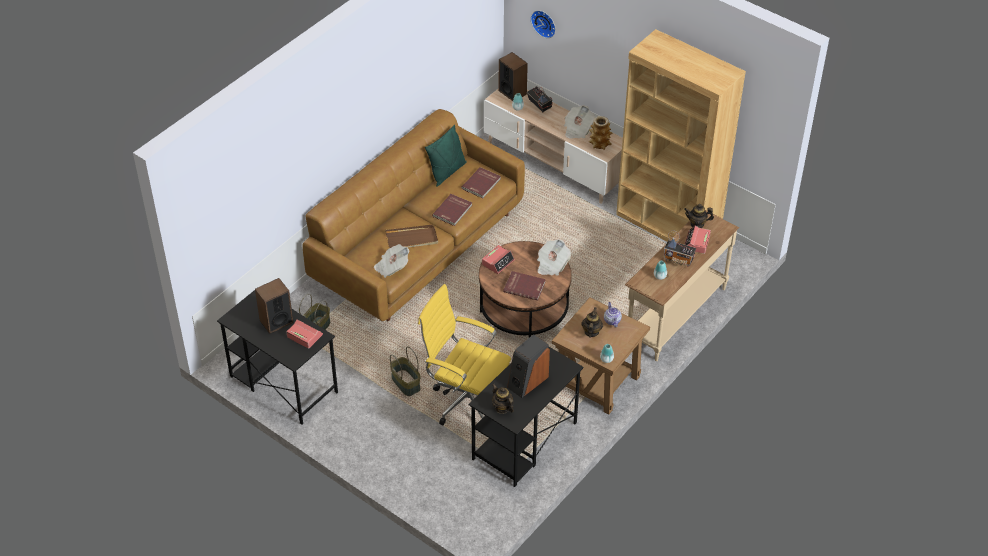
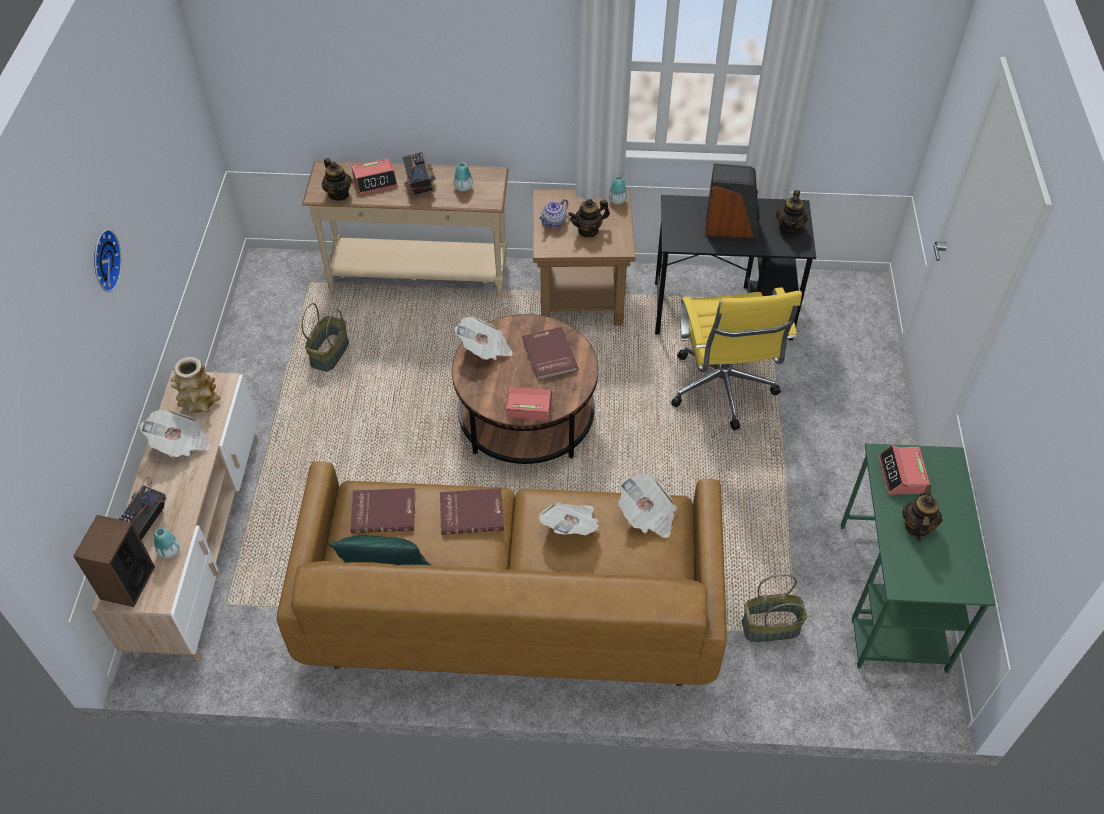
camera: 125 degrees left, 5 degrees up
black desk [217,290,338,425] -> green desk [841,443,996,673]
speaker [255,278,293,334] -> teapot [902,484,942,541]
brown tray [385,224,438,248] -> newspaper [539,502,599,535]
basket [390,346,421,396] -> basket moved to [301,303,349,372]
wall clock [531,10,556,38] -> wall clock moved to [94,229,122,292]
brown bookcase [616,29,746,241] -> none

